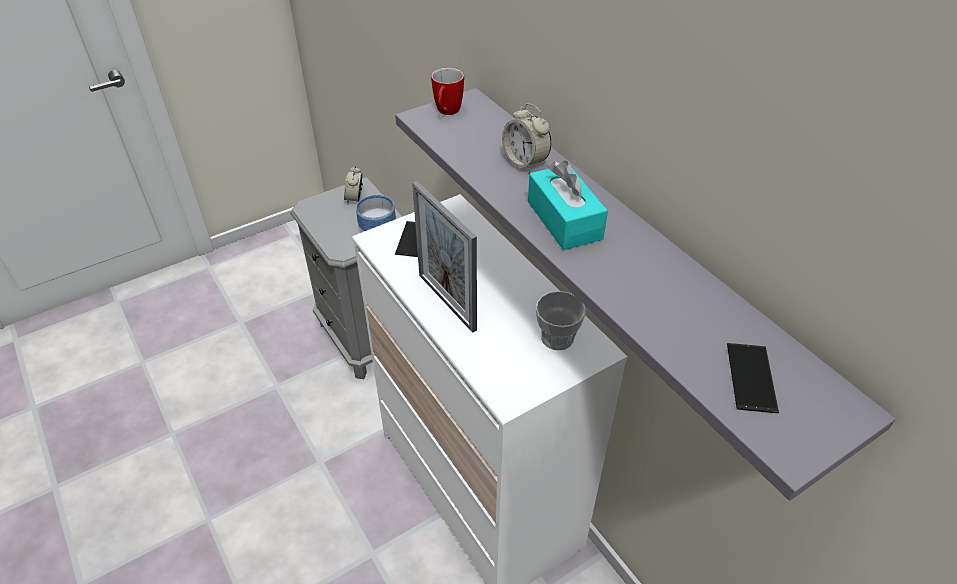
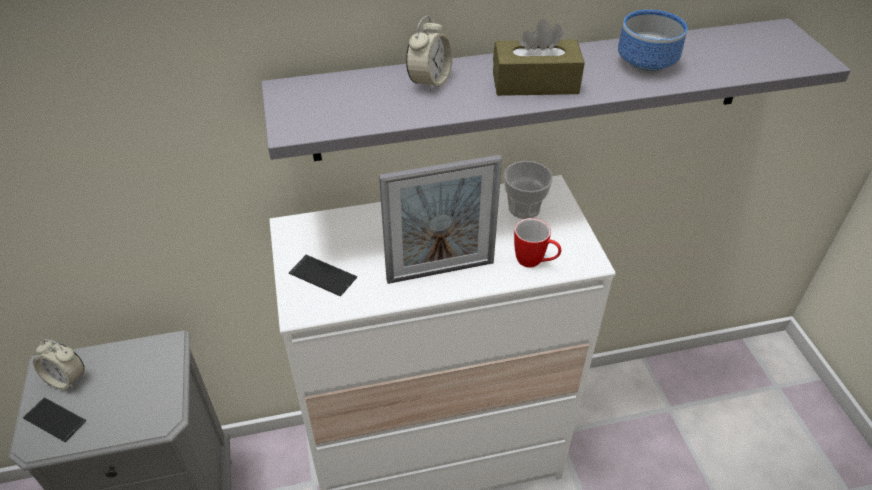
camera: 70 degrees left, 0 degrees up
bowl [356,195,396,231] -> bowl moved to [618,10,687,73]
mug [431,68,464,115] -> mug moved to [514,218,561,268]
alarm clock [502,103,551,172] -> alarm clock turned 45 degrees counterclockwise [406,15,453,93]
turquoise tissue box [528,161,608,250] -> brown tissue box [493,19,585,96]
phone [727,343,779,414] -> phone moved to [23,397,86,442]

